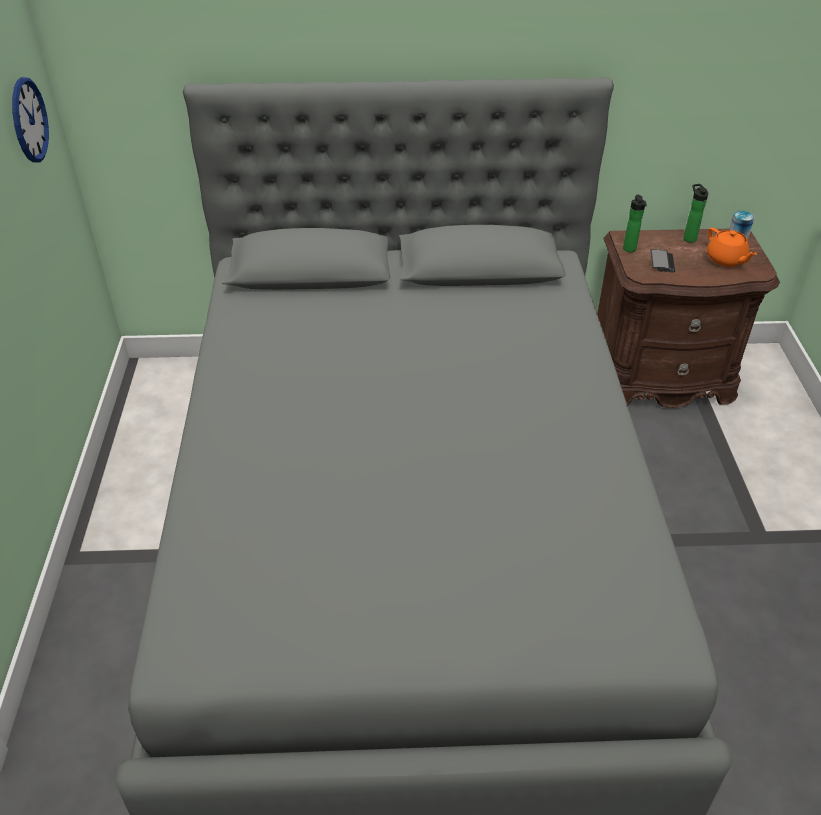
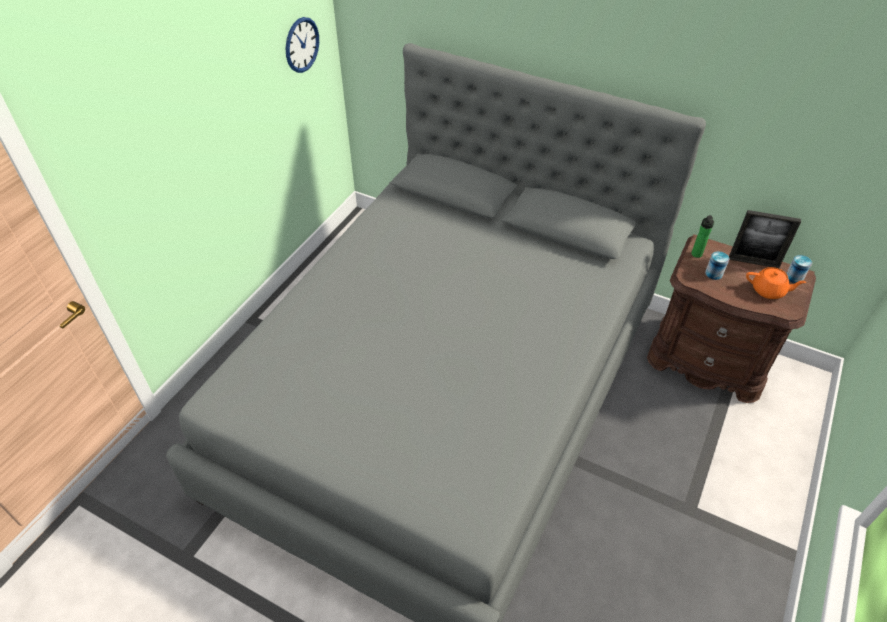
camera: 30 degrees right, 5 degrees up
phone [651,249,675,272] -> can [705,251,729,280]
bottle [684,184,708,243] -> picture frame [729,210,801,268]
orange teapot [707,228,757,267] -> orange teapot turned 75 degrees counterclockwise [746,267,806,299]

